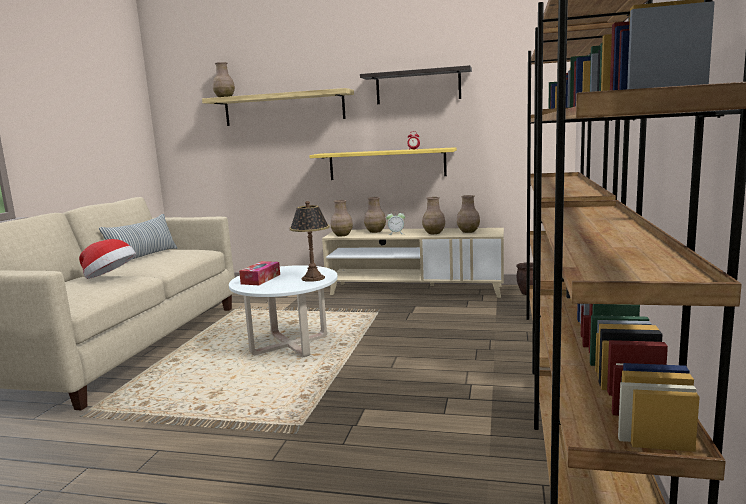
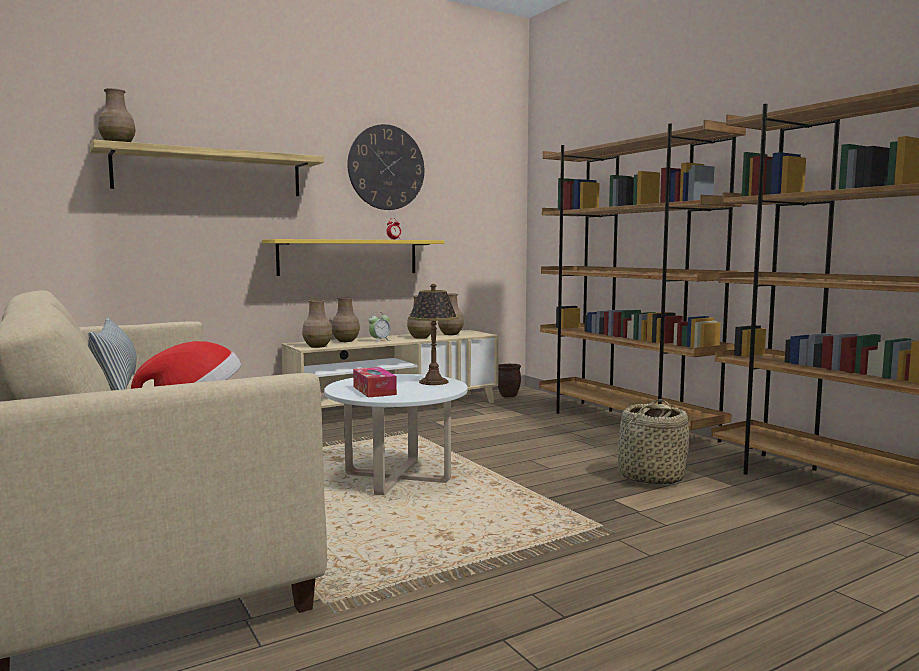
camera: 45 degrees left, 5 degrees down
shelf [360,65,472,104] -> wall clock [347,124,424,210]
none -> basket [618,399,689,485]

